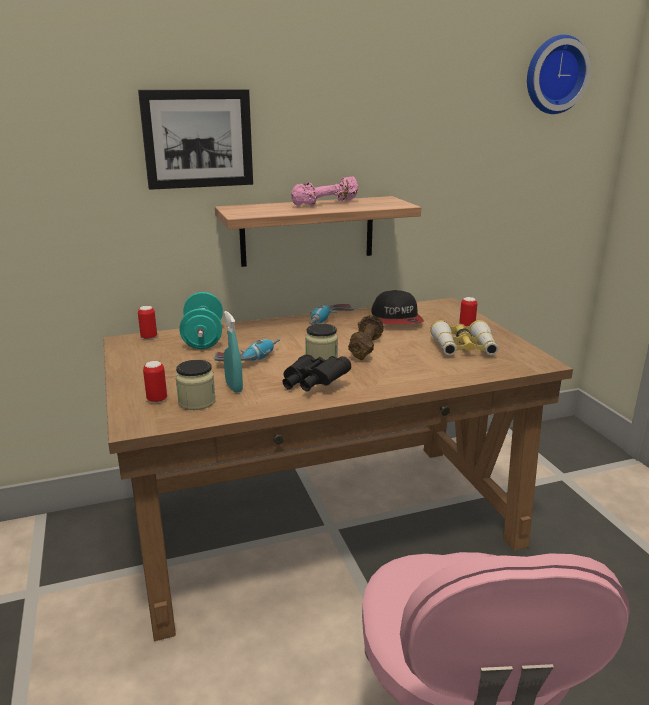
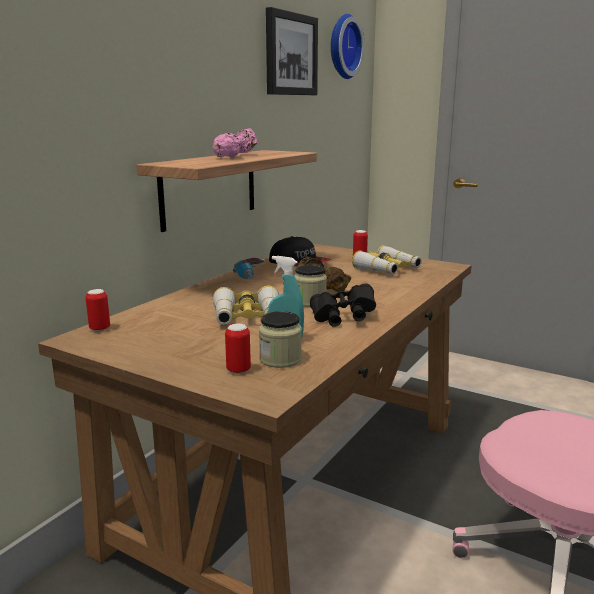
camera: 40 degrees left, 5 degrees down
picture [138,89,253,190] -> picture moved to [266,7,318,95]
turquoise dumbbell [179,292,223,349] -> none
power drill [215,339,280,361] -> binoculars [213,286,279,325]

